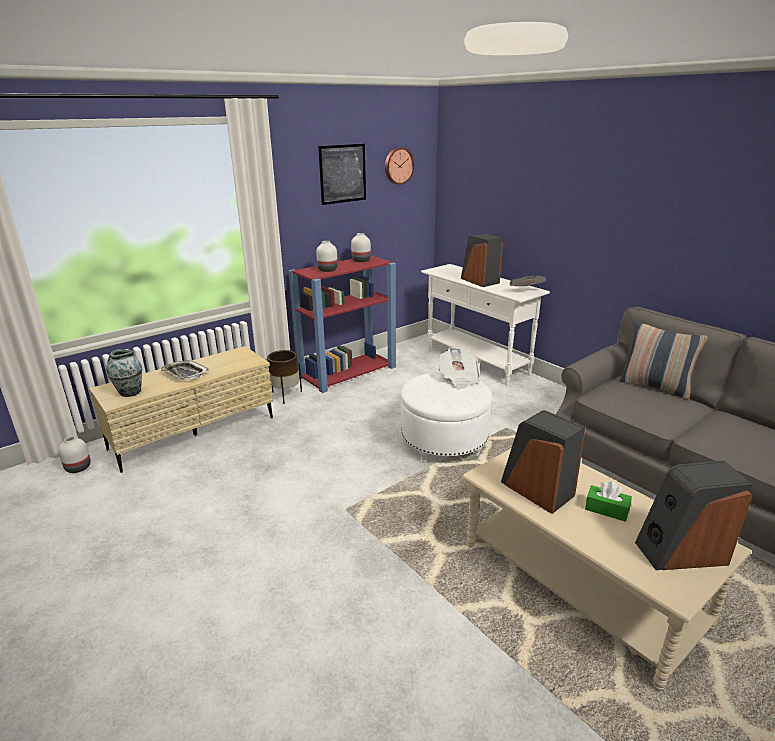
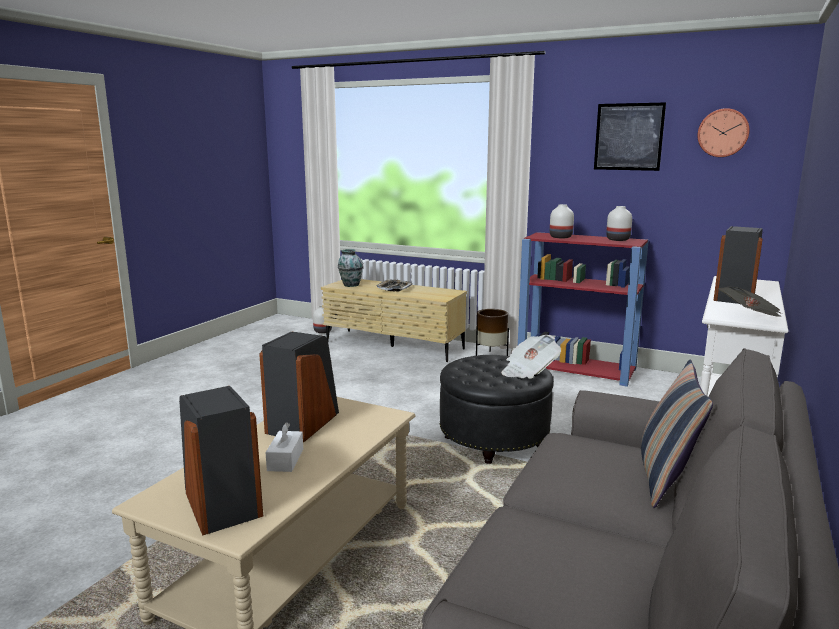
camera: 65 degrees right, 10 degrees down
white ottoman [401,372,492,462] -> black ottoman [440,355,554,464]
green tissue box [585,482,632,522] -> white tissue box [265,423,303,472]

